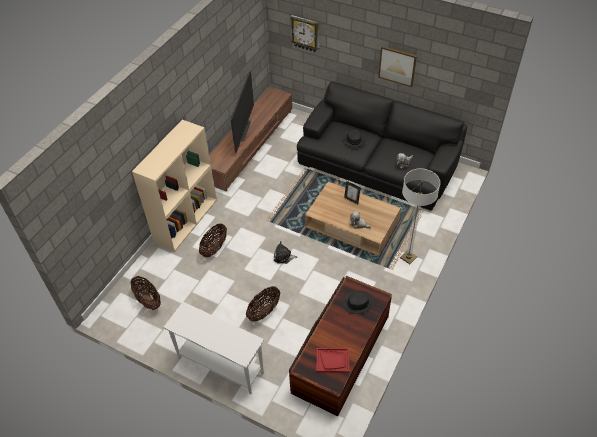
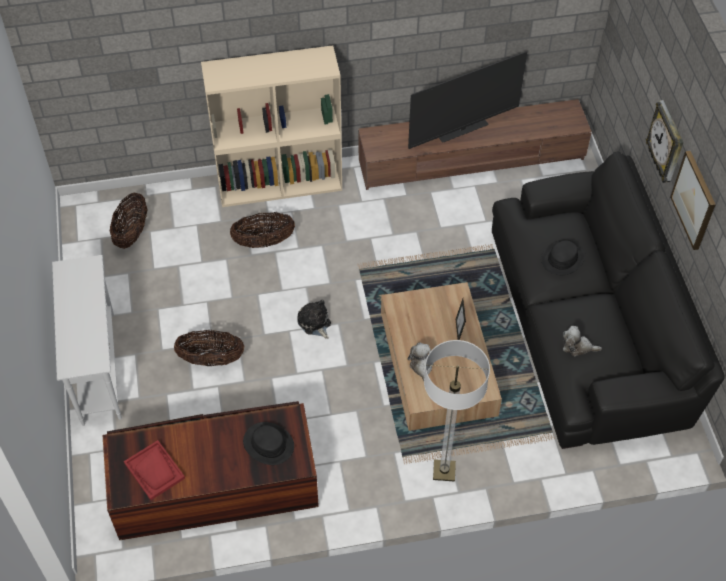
camera: 50 degrees right, 5 degrees up
wall clock [290,15,319,52] -> wall clock moved to [646,100,683,183]

